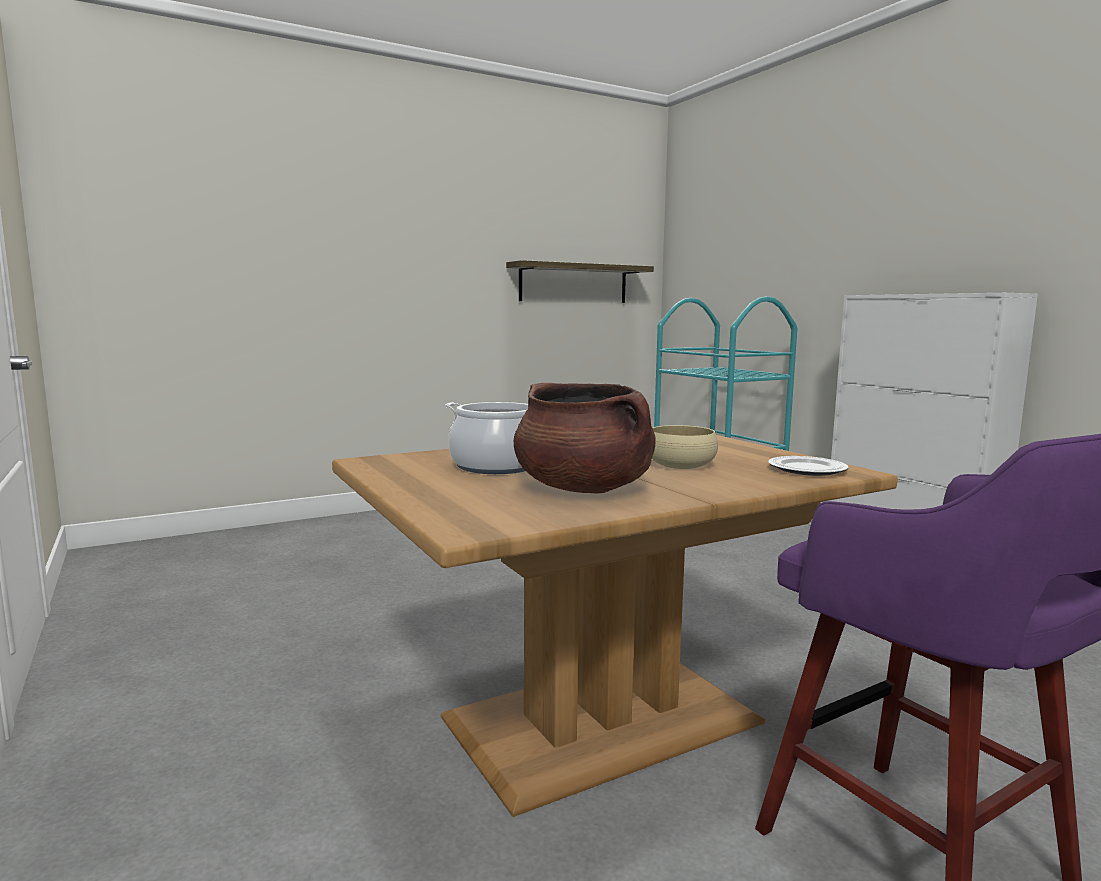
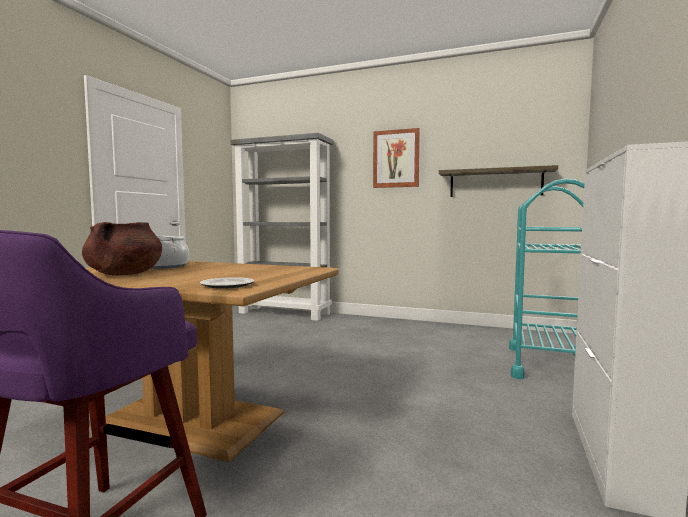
camera: 50 degrees right, 5 degrees down
beige bowl [652,425,718,469] -> none
none -> grey bookcase [231,133,333,321]
none -> picture [373,128,420,188]

